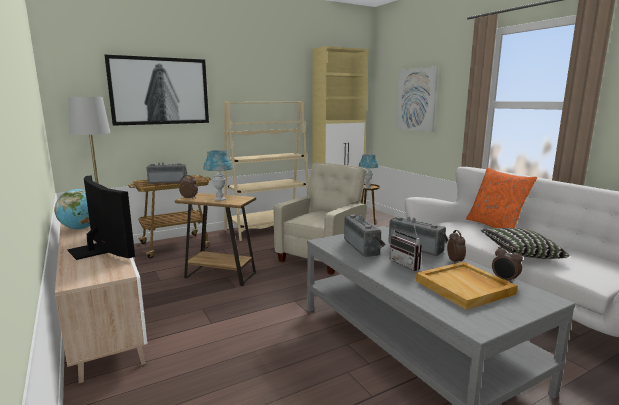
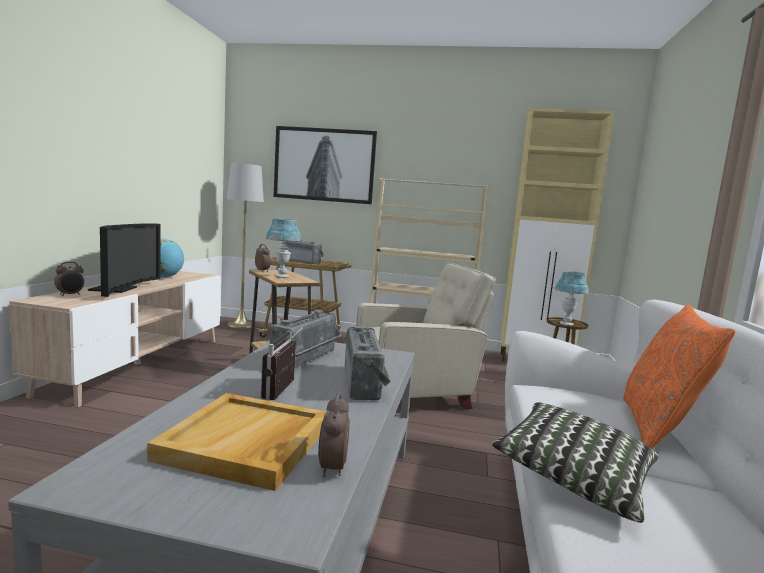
camera: 40 degrees right, 5 degrees down
picture [396,67,438,132] -> none
alarm clock [447,230,466,264] -> alarm clock moved to [54,262,84,296]

